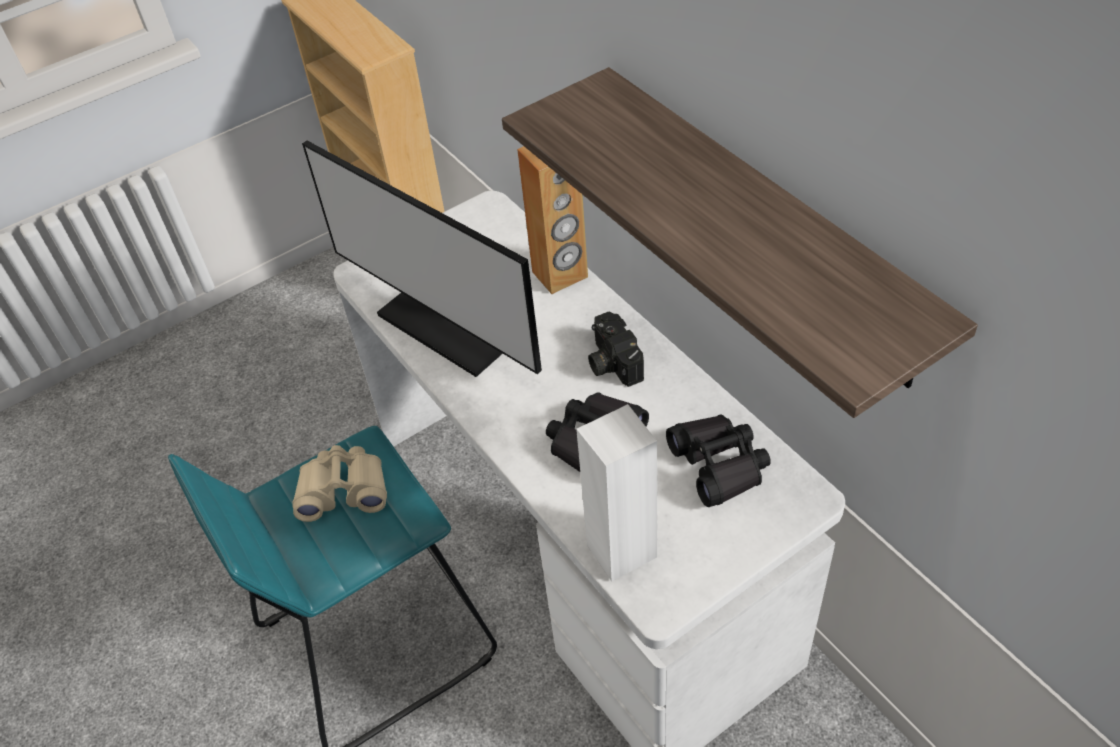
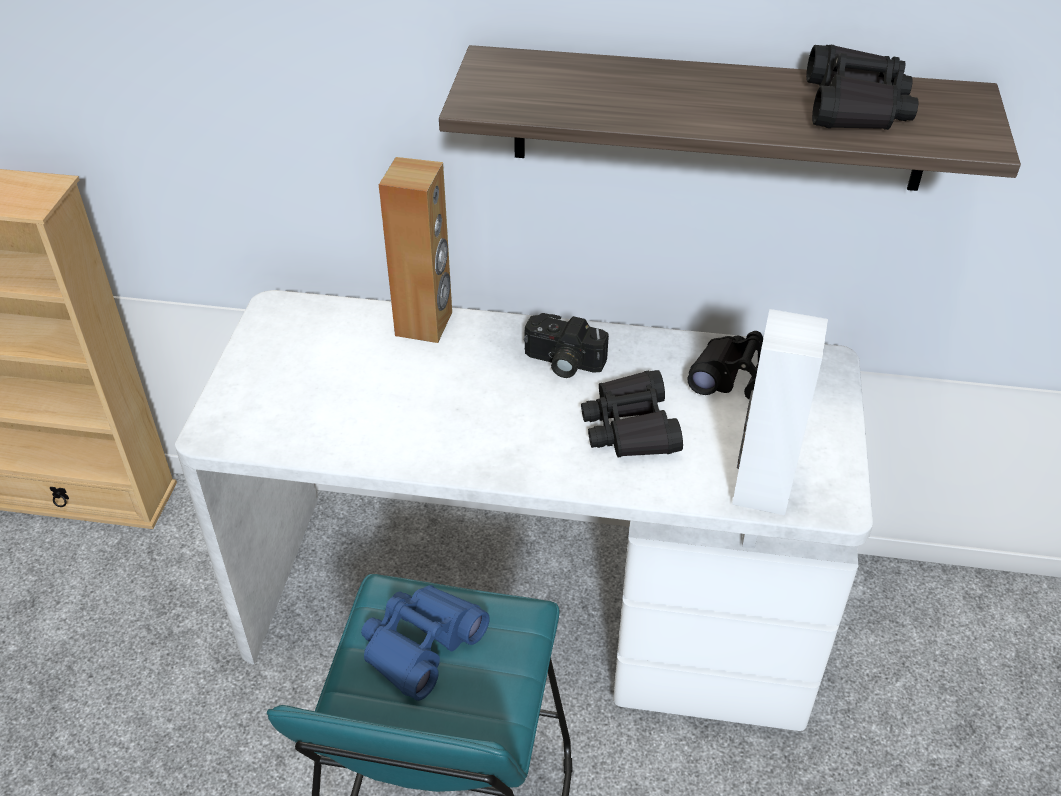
camera: 50 degrees left, 5 degrees down
beige binoculars [292,445,387,522] -> blue binoculars [361,585,490,701]
monitor [302,140,542,377] -> none
none -> black binoculars [806,44,918,130]

